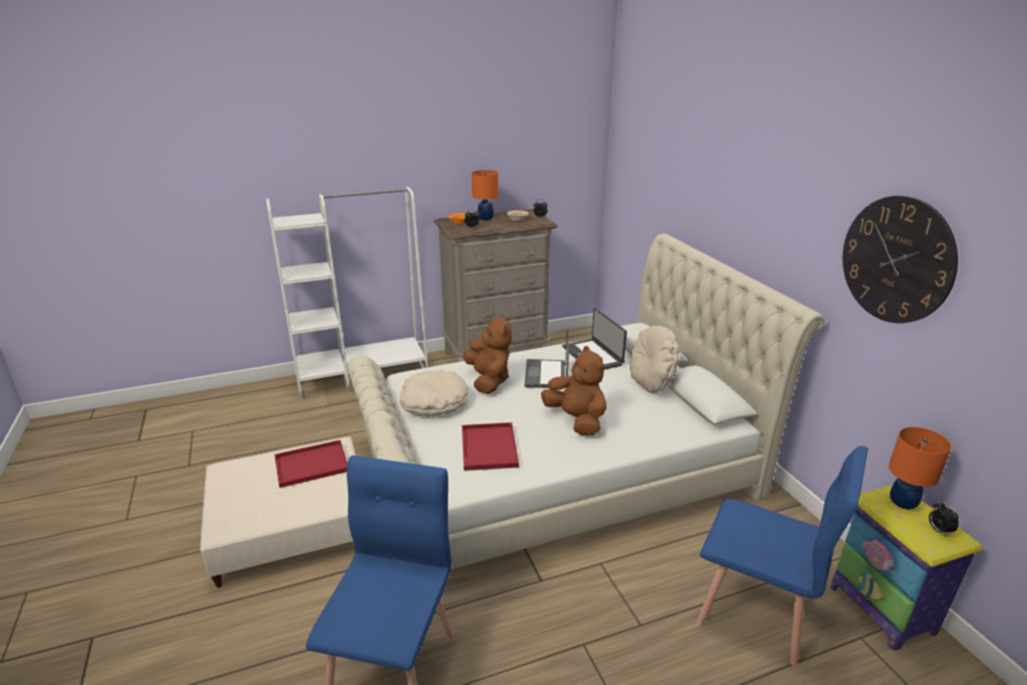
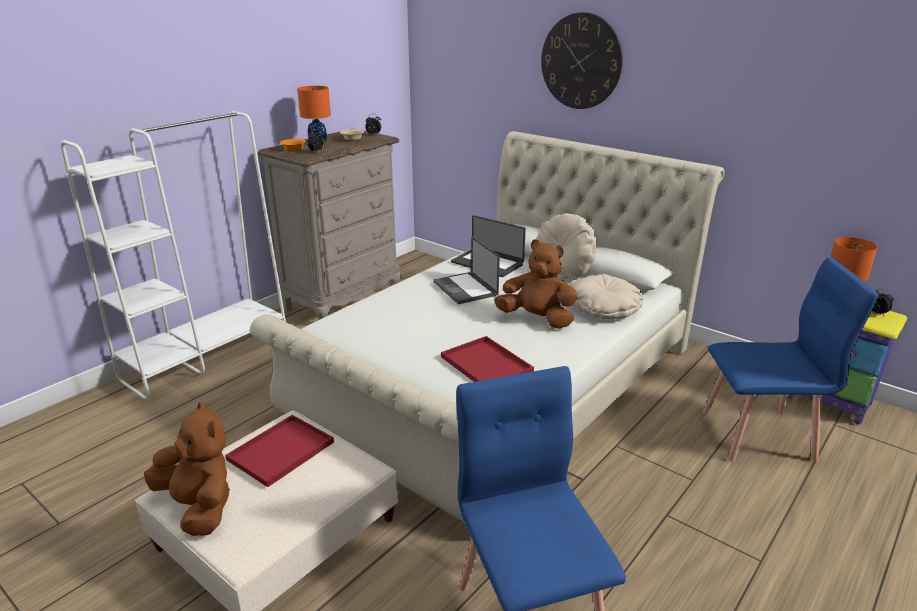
camera: 30 degrees left, 0 degrees up
beige pillow [399,370,468,417] -> beige pillow moved to [570,274,644,319]
brown plush toy [463,314,512,394] -> brown plush toy moved to [144,402,230,536]
wall clock [843,195,958,323] -> wall clock moved to [541,12,623,109]

